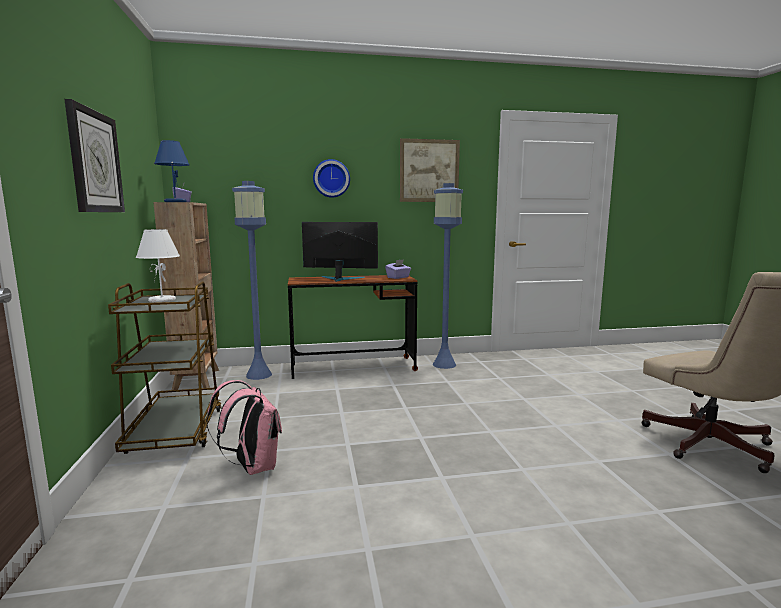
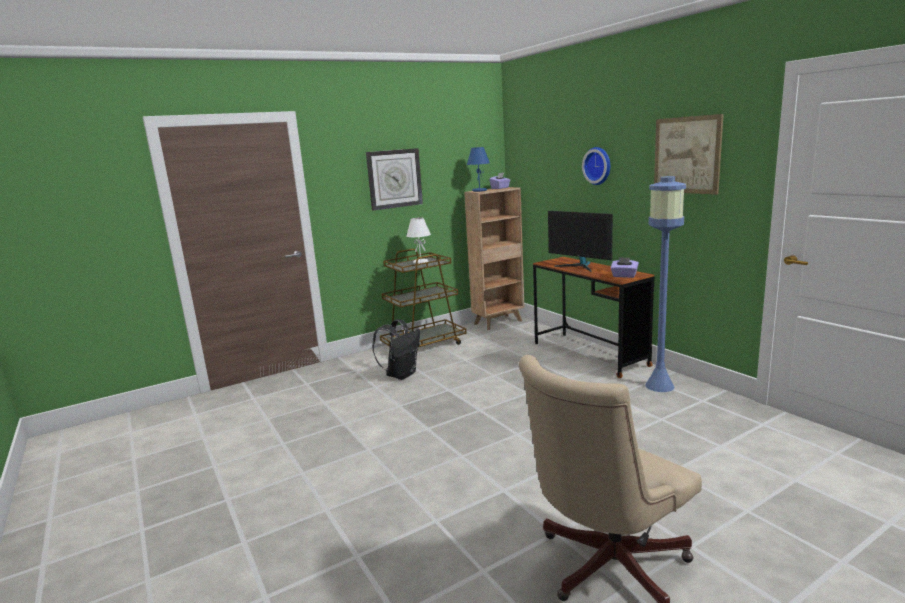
camera: 70 degrees right, 5 degrees up
pink backpack [206,380,282,475] -> black backpack [372,319,420,380]
blue floor lamp [232,181,272,380] -> none
monitor [302,222,378,282] -> monitor turned 150 degrees clockwise [548,211,613,272]

